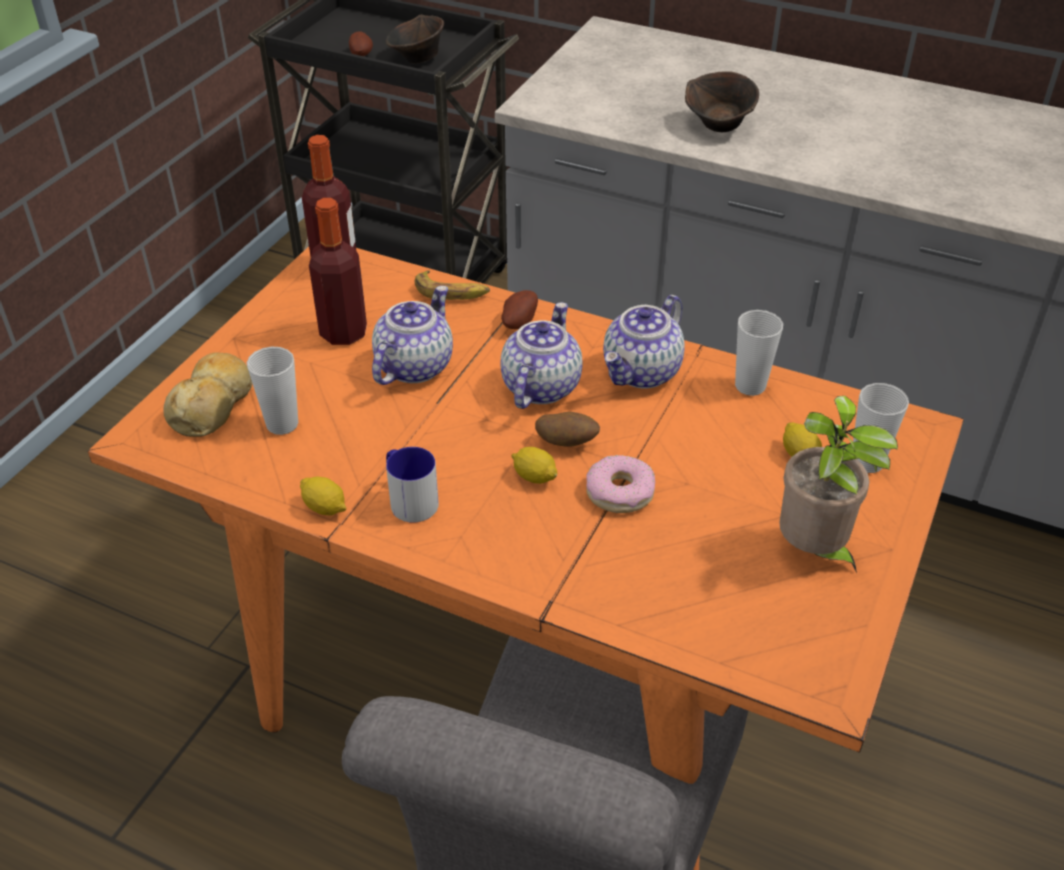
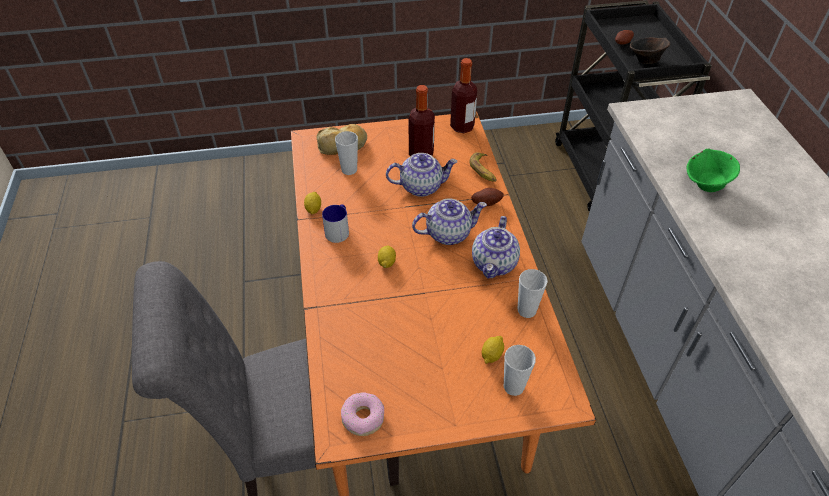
camera: 55 degrees right, 5 degrees up
potato [535,412,600,447] -> none
donut [586,455,655,513] -> donut moved to [341,392,384,436]
teapot [603,295,685,389] -> teapot turned 75 degrees counterclockwise [472,216,520,278]
brown bowl [685,71,759,132] -> green bowl [687,148,740,192]
potted plant [779,396,898,573] -> none

